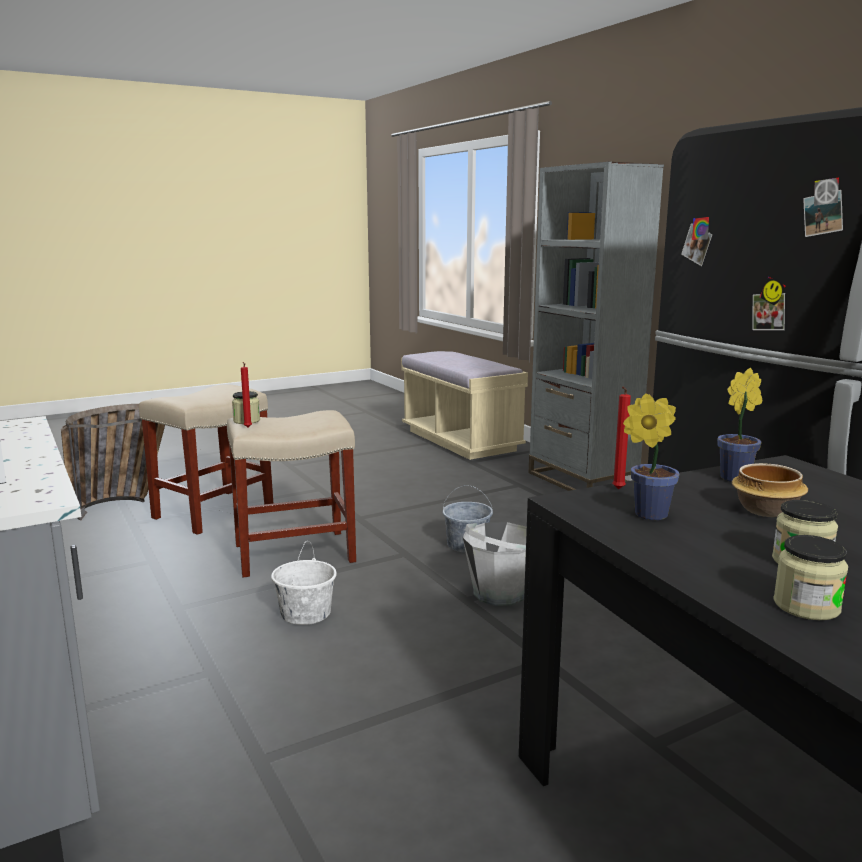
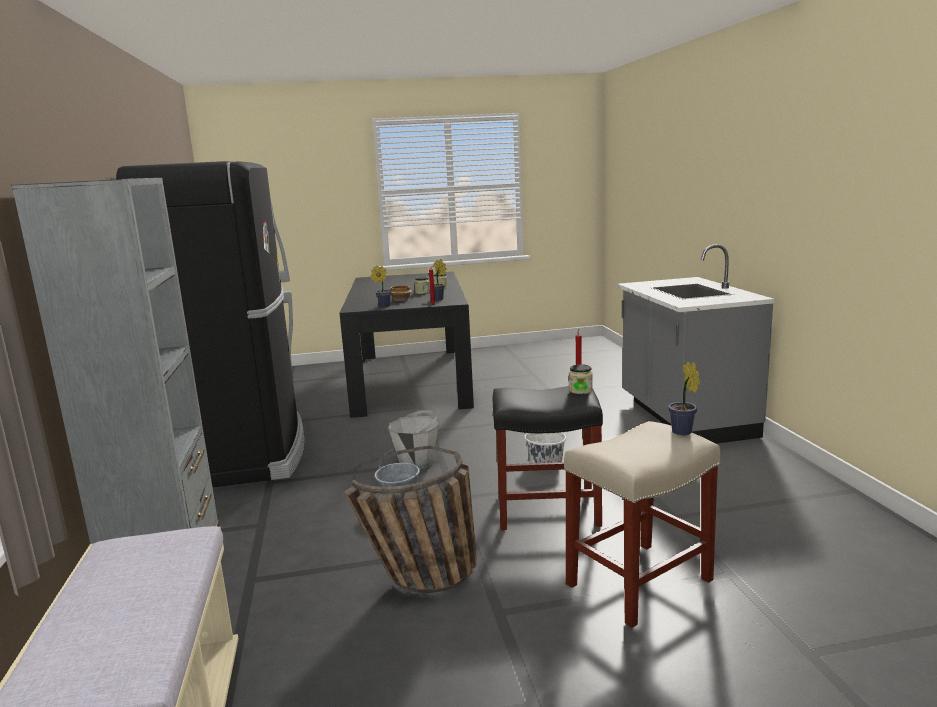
camera: 160 degrees left, 0 degrees up
basket [61,404,165,520] -> basket moved to [344,445,477,593]
beige stool [227,410,356,578] -> black stool [493,386,603,530]
none -> potted plant [668,362,700,435]

